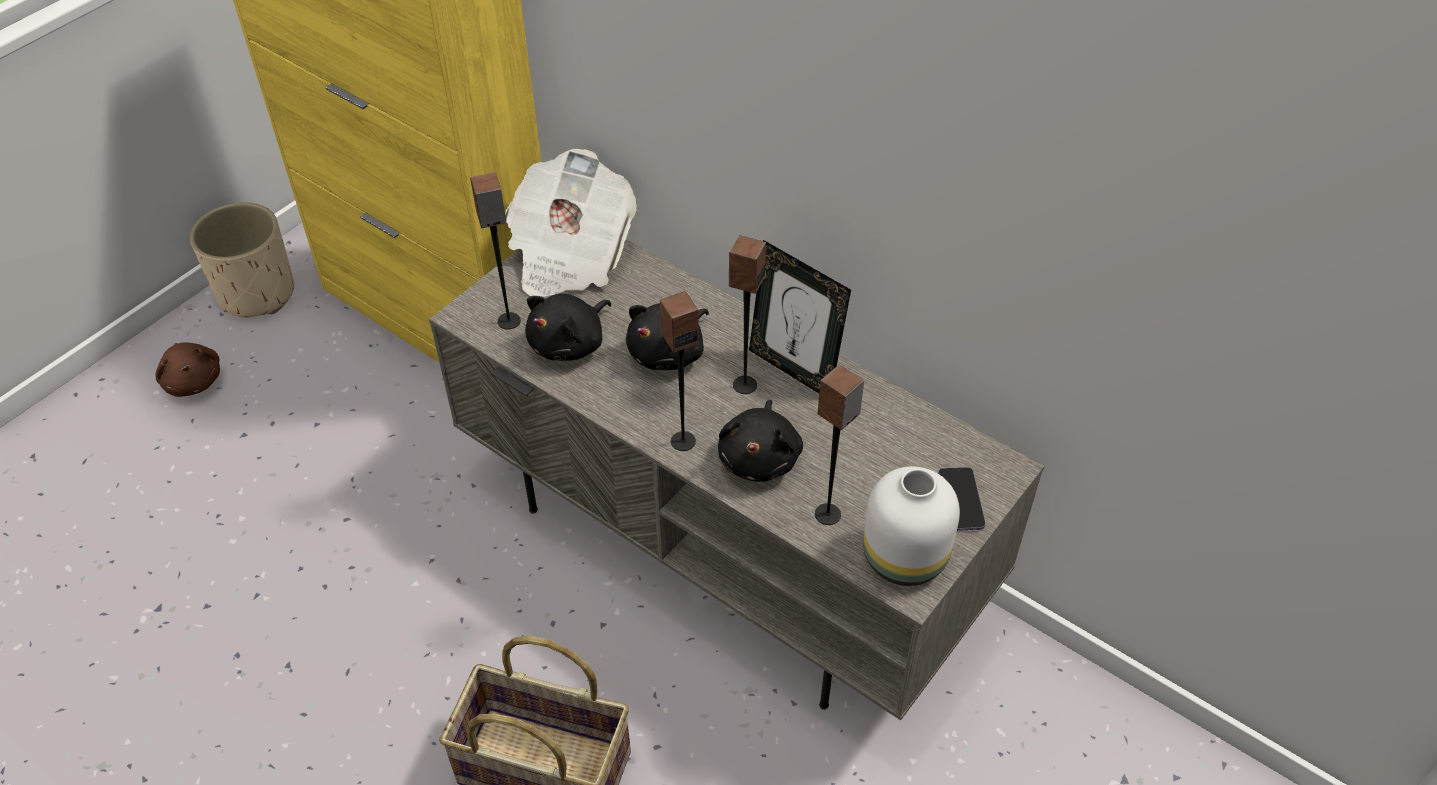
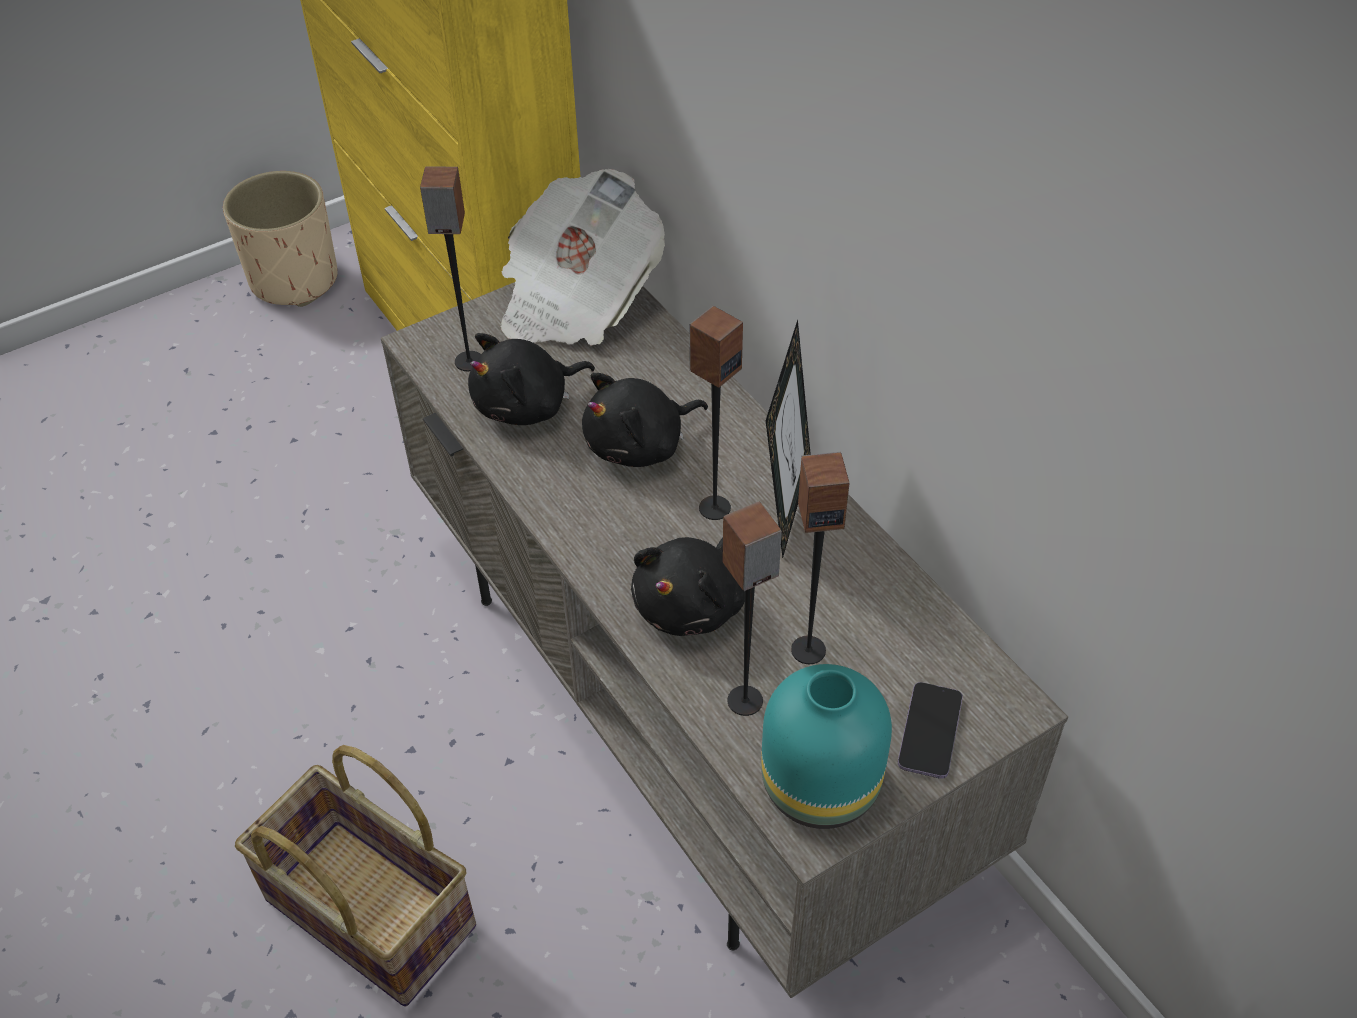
camera: 20 degrees right, 0 degrees up
brown plush toy [155,343,220,397] -> none
speaker [660,291,699,451] -> speaker moved to [791,452,849,664]
picture frame [749,240,851,393] -> picture frame turned 135 degrees counterclockwise [766,320,811,558]
white vase [863,466,960,586] -> turquoise vase [761,664,892,829]

